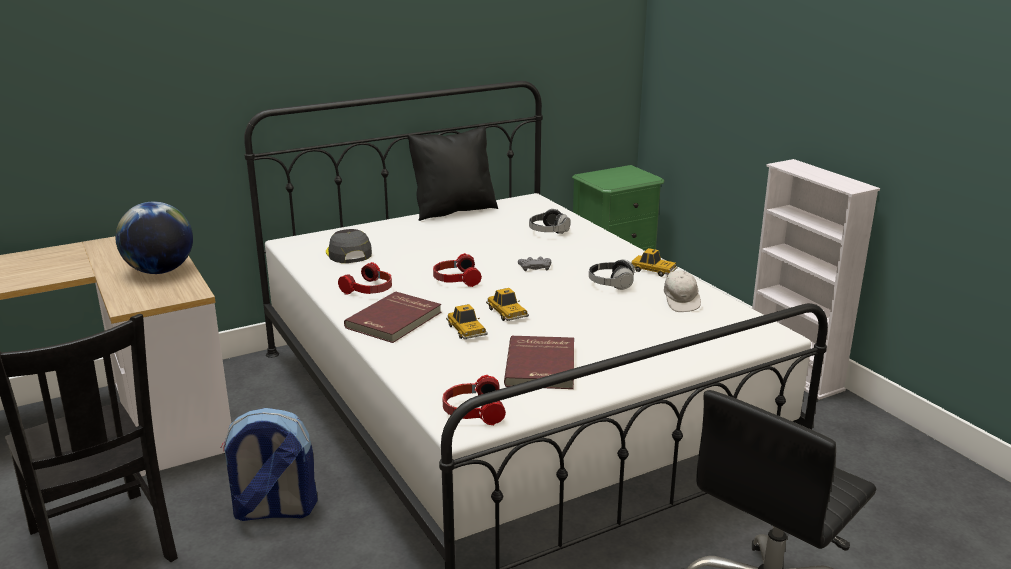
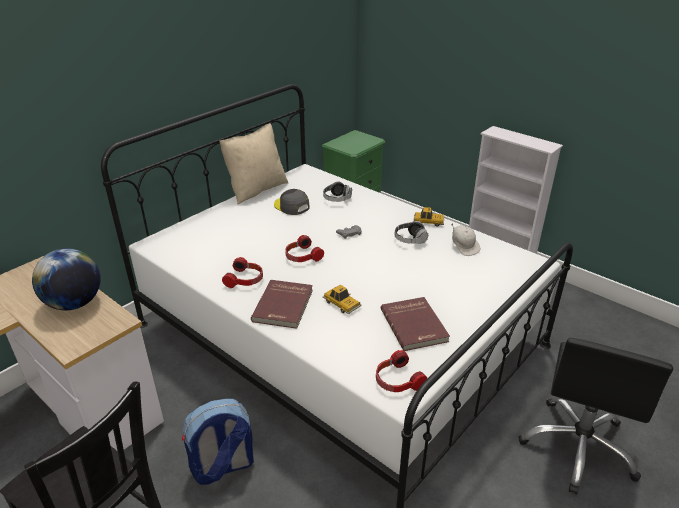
camera: 20 degrees left, 10 degrees up
grey cap [326,229,372,263] -> grey cap moved to [274,189,310,215]
black pillow [408,126,498,221] -> beige pillow [219,123,288,204]
toy car [486,288,529,321] -> none

